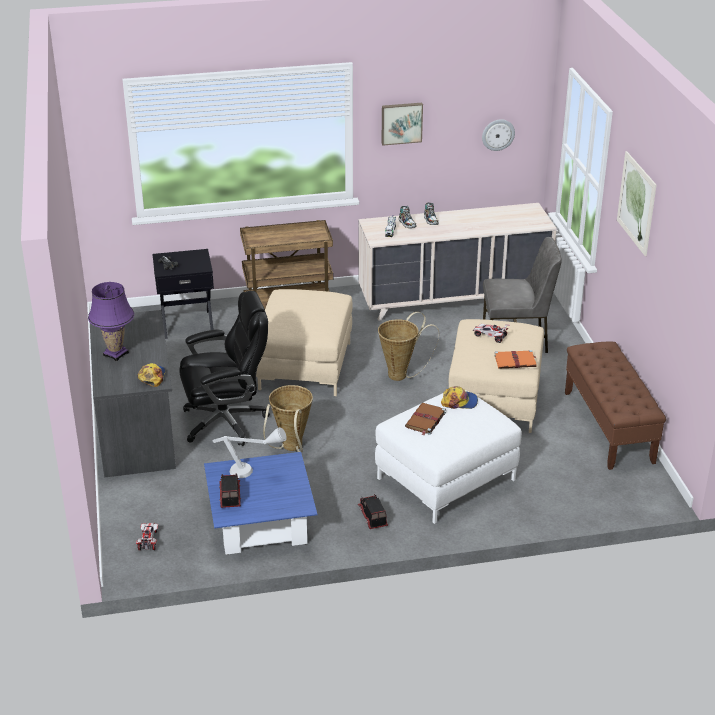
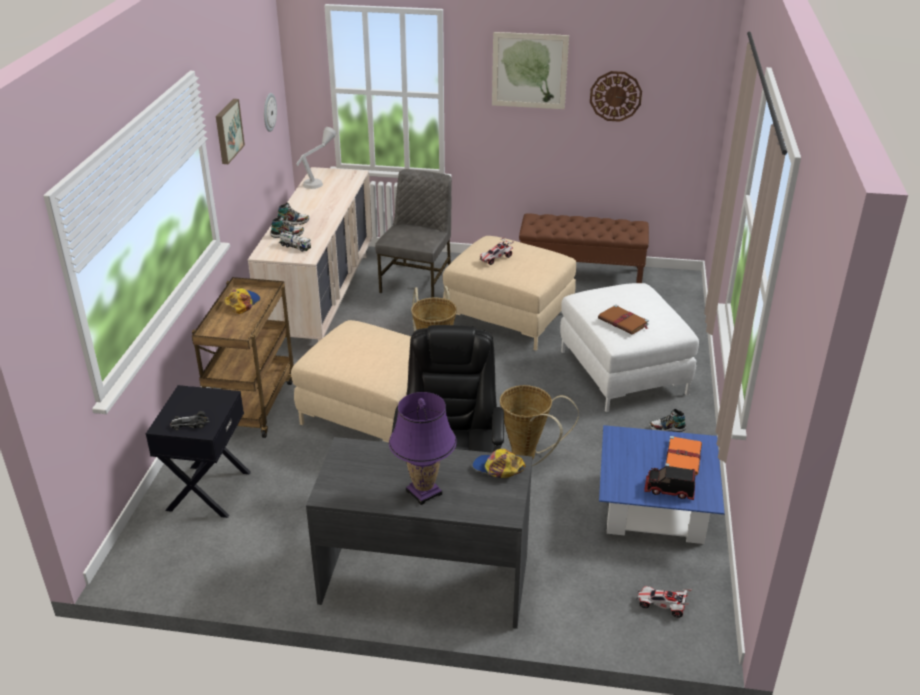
camera: 70 degrees left, 0 degrees up
grey table lamp [212,427,287,478] -> grey table lamp moved to [296,127,336,189]
toy truck [358,494,388,529] -> shoe [649,409,686,432]
cap [441,386,478,409] -> cap moved to [224,288,260,314]
orange book [494,350,536,369] -> orange book moved to [665,436,702,475]
none -> wall clock [590,71,642,122]

